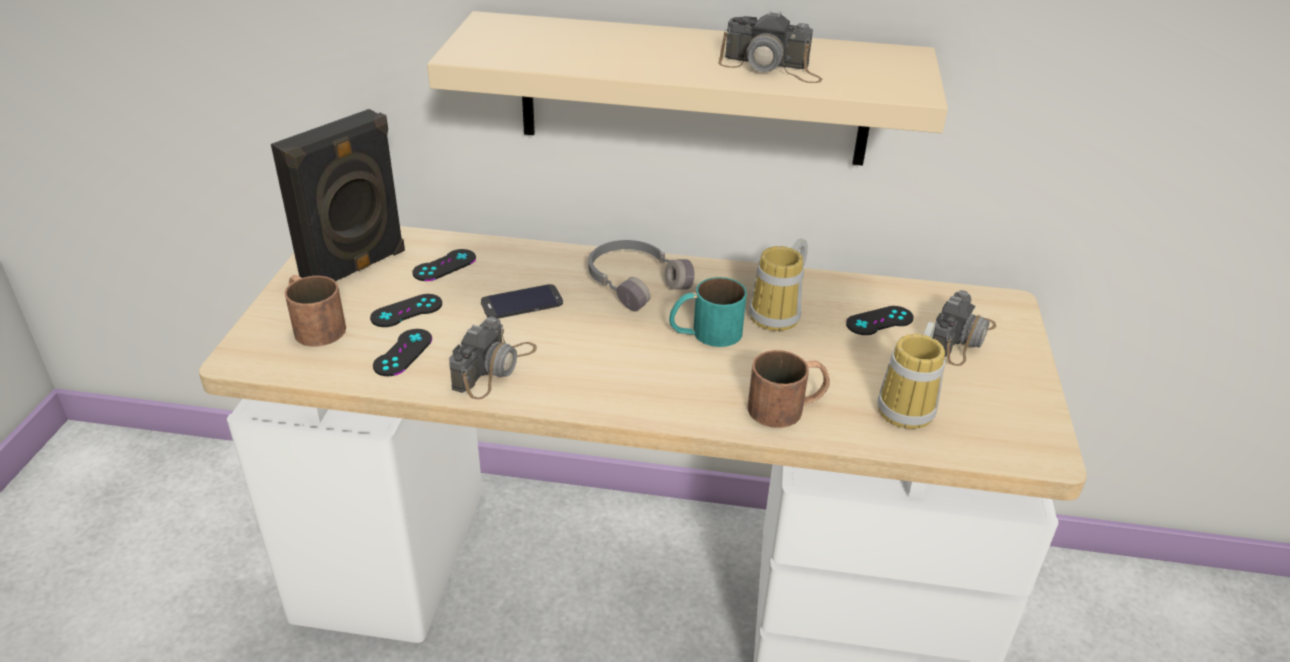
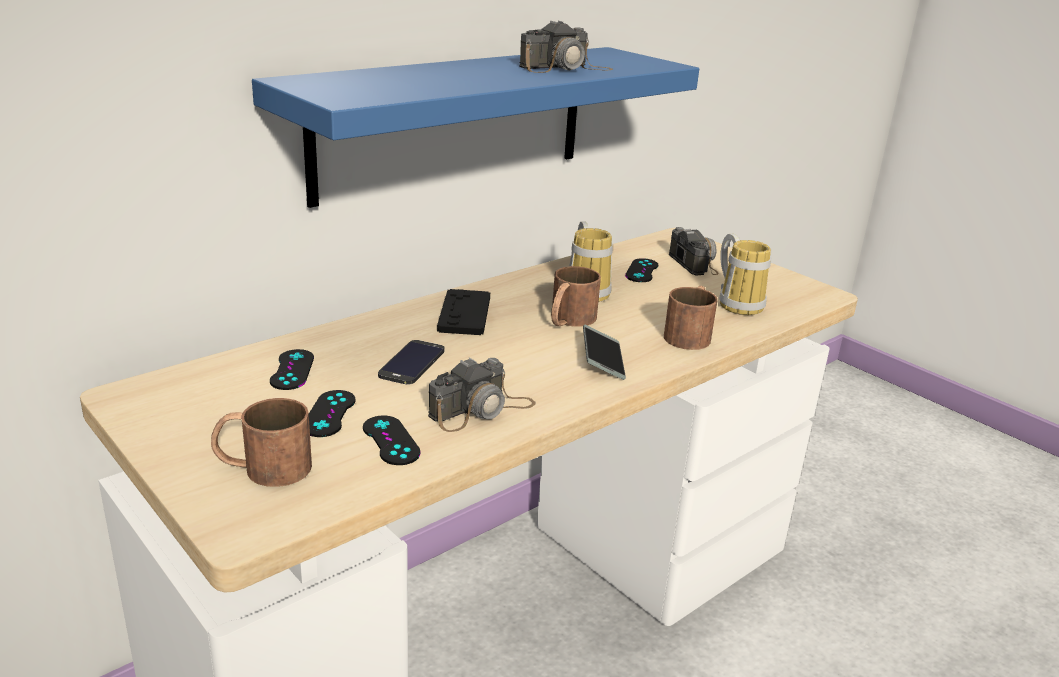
camera: 50 degrees left, 10 degrees down
black speaker [271,109,405,281] -> none
beige shelf [427,11,948,166] -> blue shelf [252,47,699,208]
camera [449,317,537,399] -> camera turned 75 degrees clockwise [428,357,535,432]
grey headphones [588,240,695,311] -> black game controller [437,289,490,335]
turquoise mug [669,277,747,347] -> brown mug [551,266,601,327]
none -> phone [583,325,626,380]

